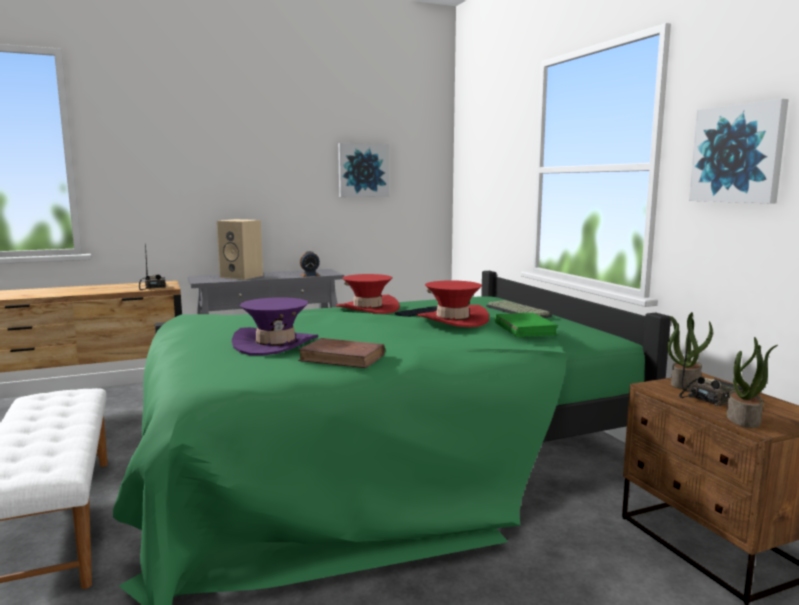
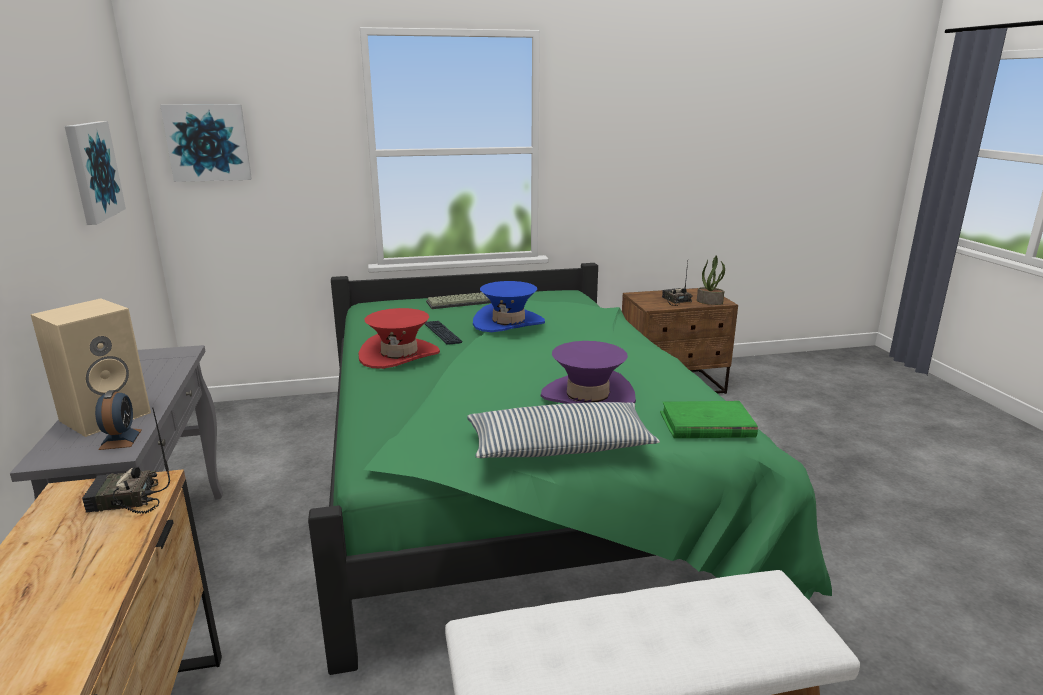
camera: 80 degrees left, 10 degrees up
brown book [298,338,385,368] -> none
alarm clock [300,251,320,277] -> alarm clock moved to [95,390,142,450]
red hat [417,280,489,327] -> blue hat [473,281,545,332]
green book [494,313,559,337] -> green book moved to [660,401,758,438]
potted plant [667,312,713,389] -> none
picture [689,99,789,203] -> picture moved to [160,104,252,182]
none -> pillow [467,402,660,458]

